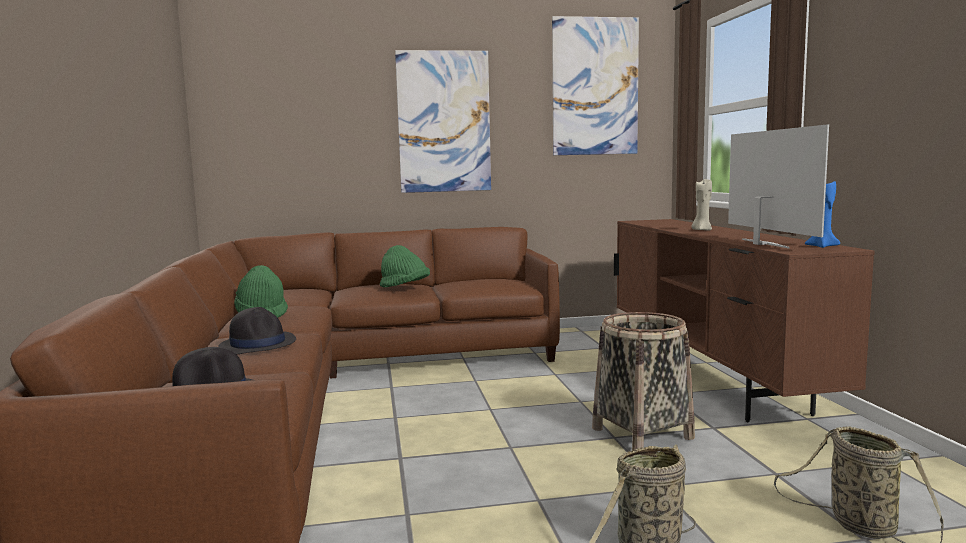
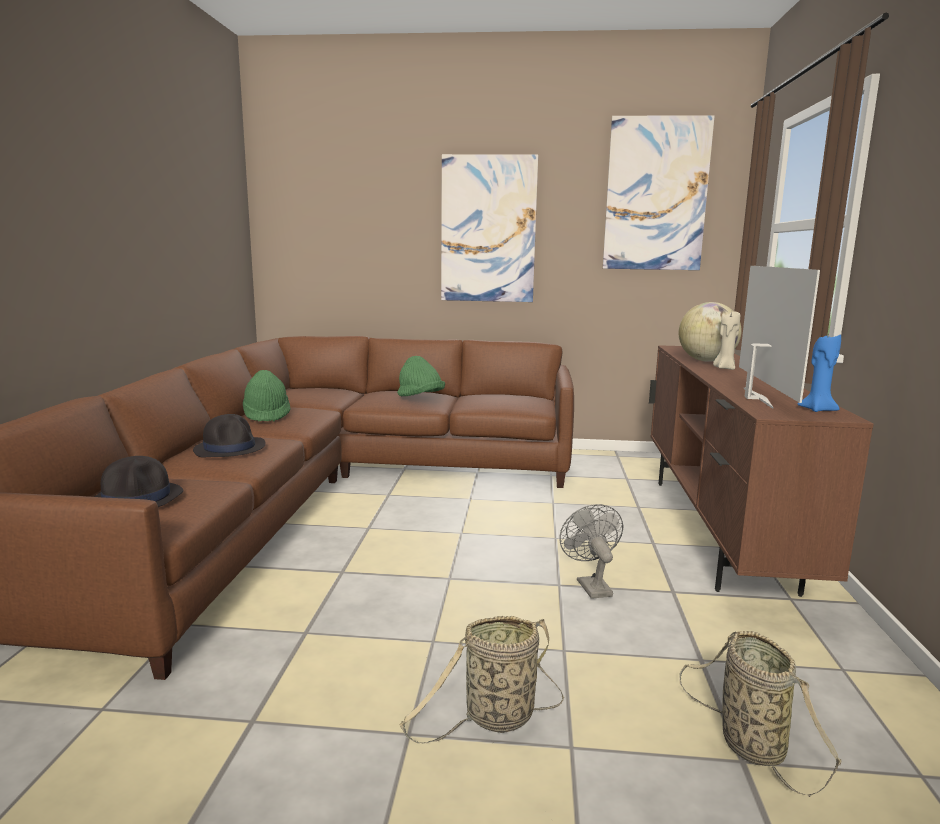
camera: 15 degrees right, 5 degrees up
basket [592,312,695,451] -> grey fan [559,504,623,599]
none -> globe [679,302,742,362]

